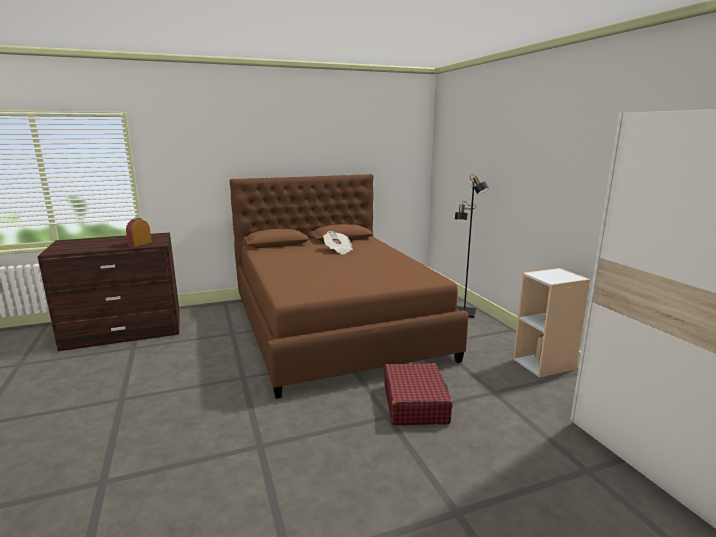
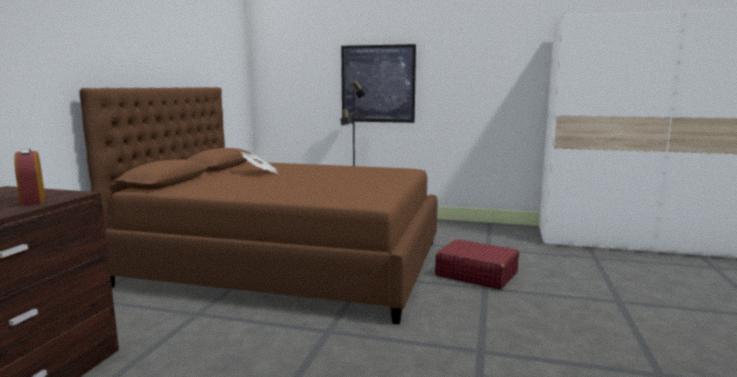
camera: 55 degrees left, 5 degrees down
bookcase [513,268,590,378] -> none
none -> picture [341,44,416,123]

